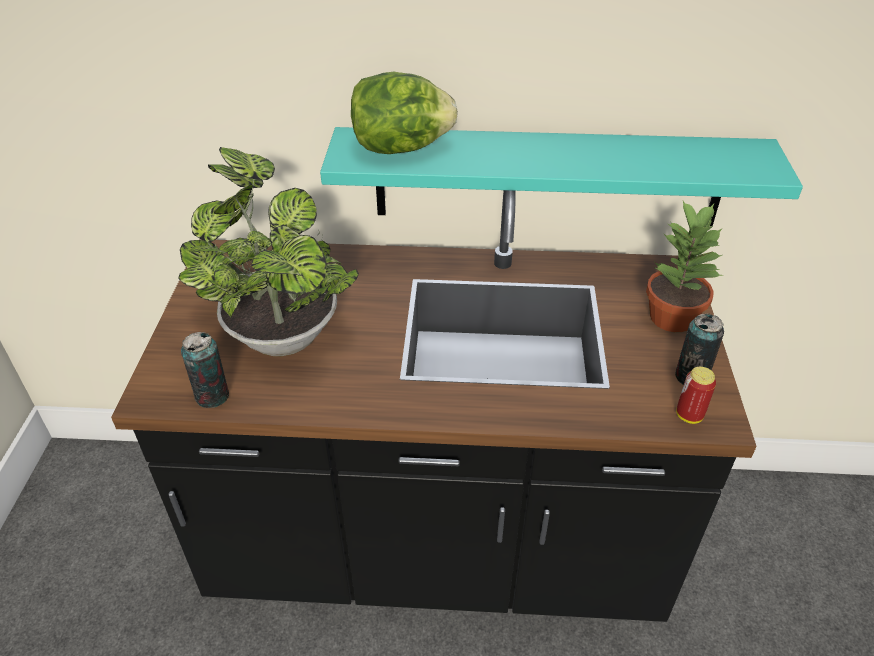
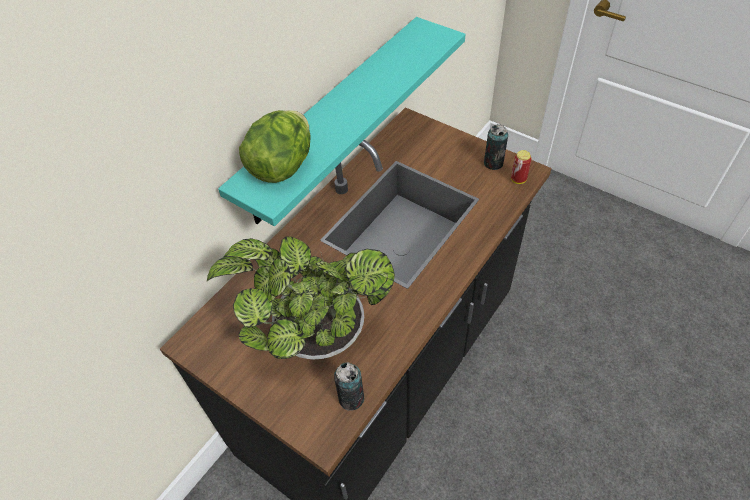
camera: 55 degrees left, 10 degrees up
potted plant [646,201,723,332] -> none

